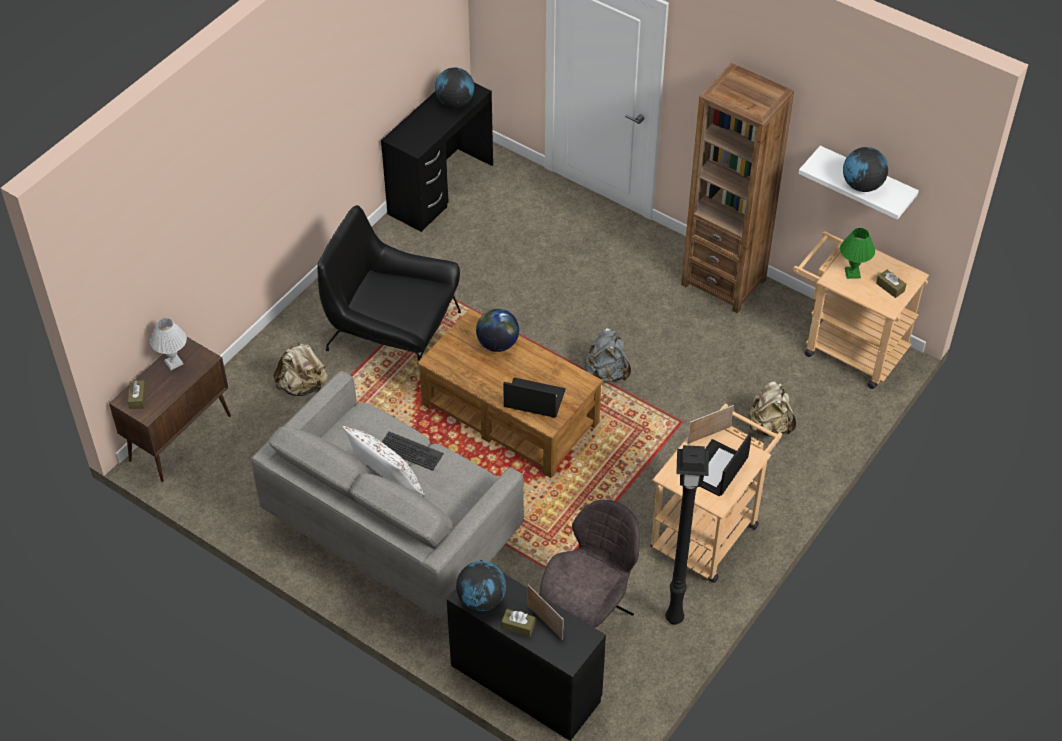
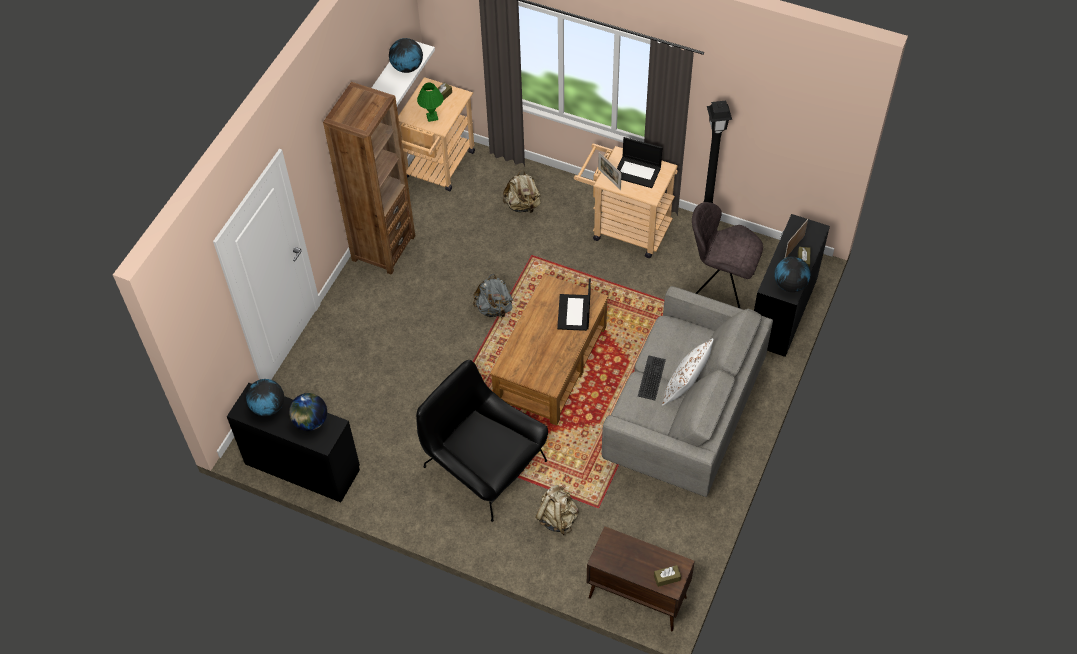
camera: 100 degrees left, 5 degrees up
white table lamp [150,318,187,370] -> none
black armchair [317,205,461,361] -> black armchair turned 120 degrees clockwise [416,360,548,522]
globe [476,309,519,352] -> globe moved to [289,393,327,431]

